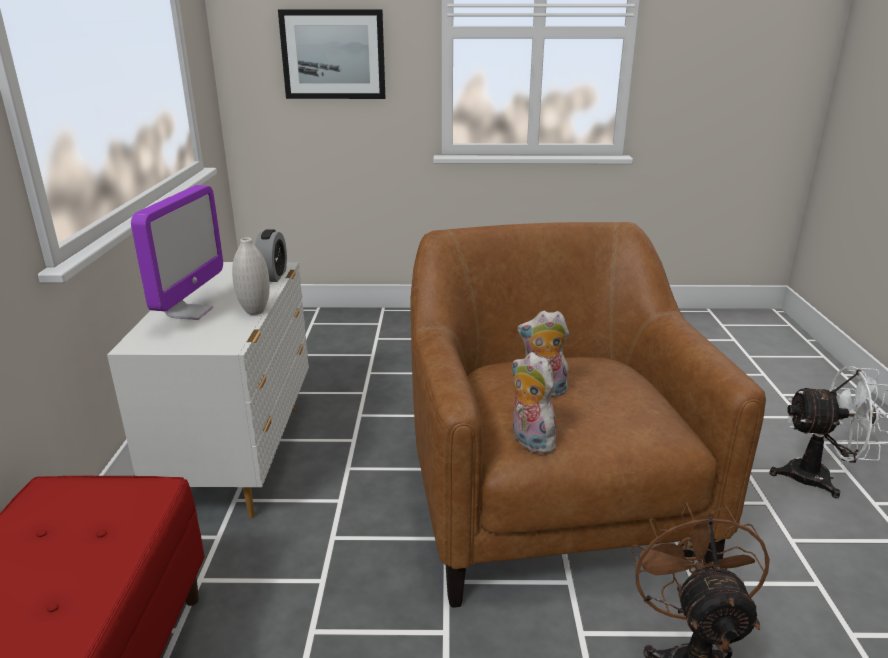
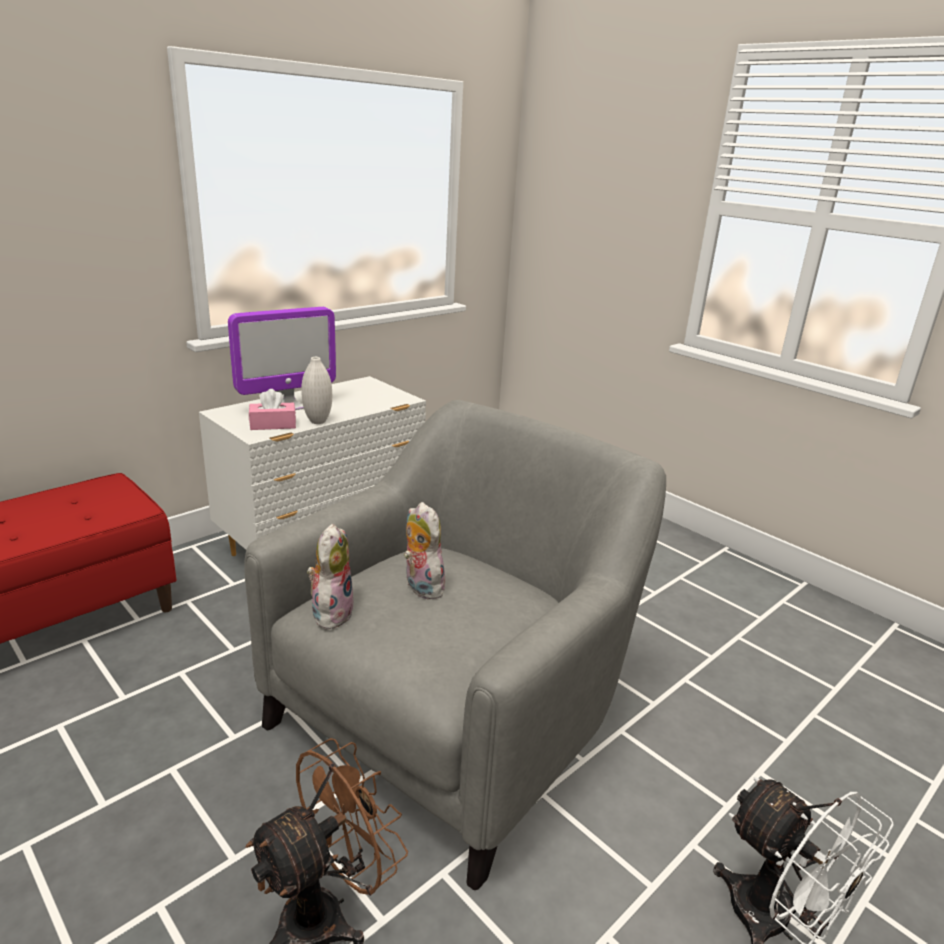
camera: 45 degrees right, 0 degrees up
alarm clock [255,229,287,282] -> none
picture [278,9,385,99] -> none
brown armchair [410,222,766,608] -> grey armchair [244,400,666,890]
none -> pink tissue box [249,389,296,430]

